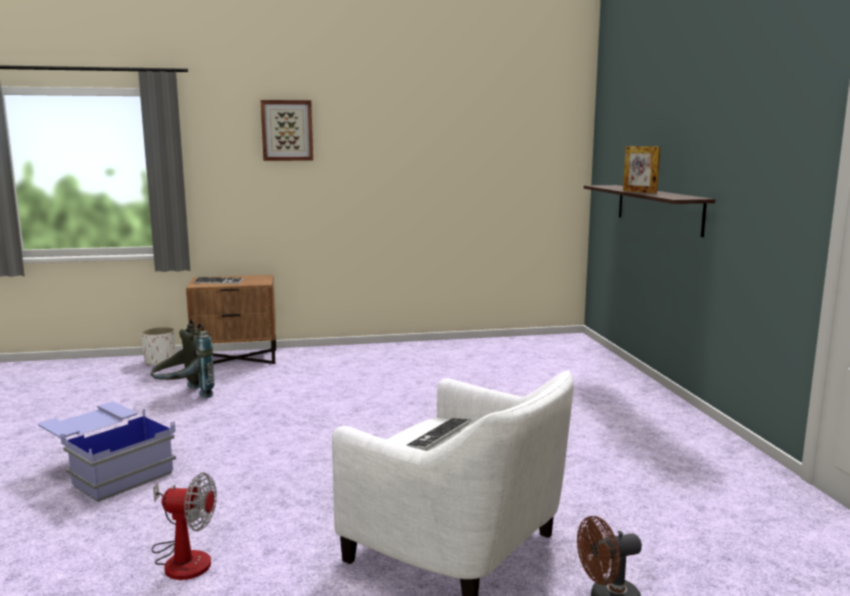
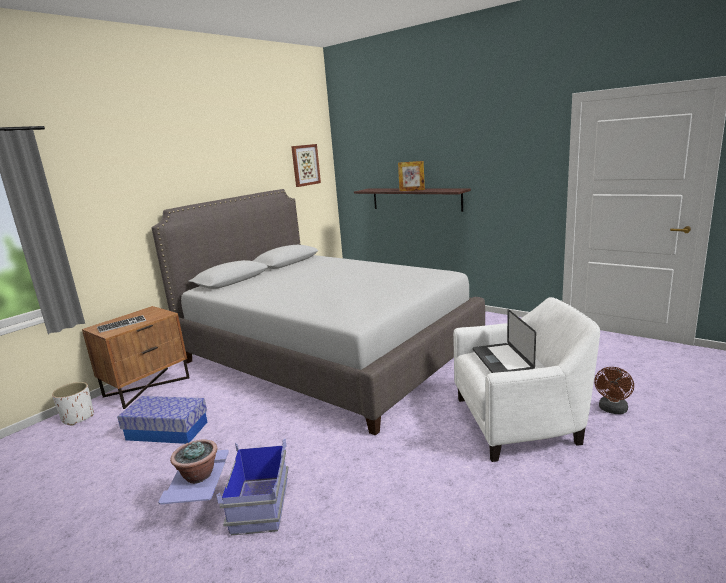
camera: 40 degrees left, 5 degrees up
grey backpack [150,318,215,398] -> storage box [117,396,207,444]
fan [152,472,217,580] -> none
picture [261,100,313,161] -> picture moved to [291,144,321,187]
keyboard [406,418,471,451] -> laptop [473,309,536,373]
none -> grey bed [151,189,485,436]
none -> potted plant [170,439,217,484]

